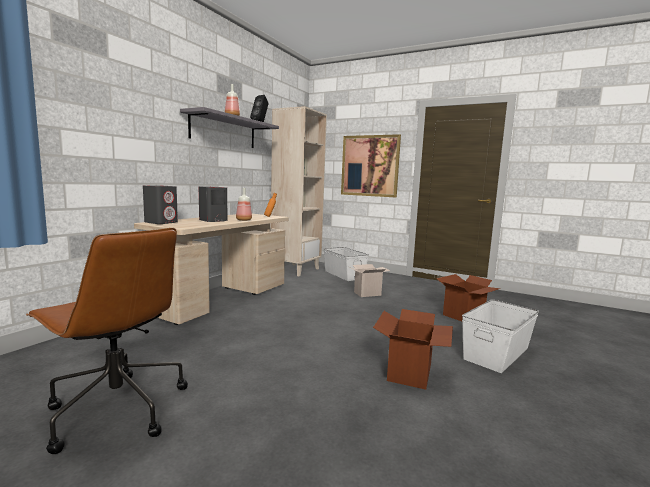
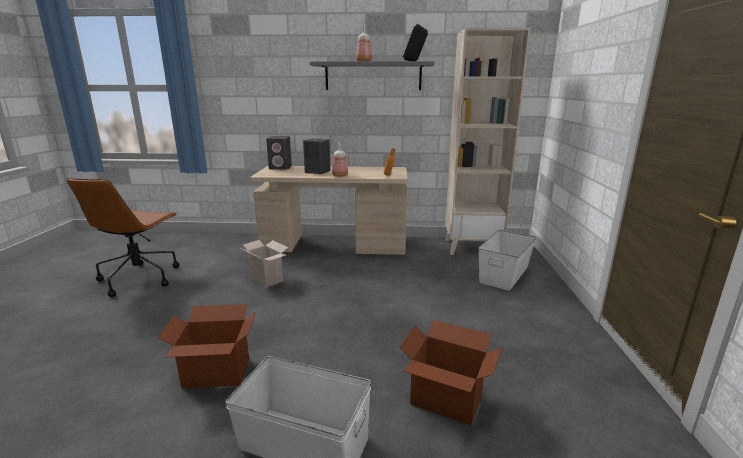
camera: 65 degrees right, 10 degrees up
picture [341,134,401,198] -> none
cardboard box [350,264,390,297] -> cardboard box moved to [240,240,289,288]

